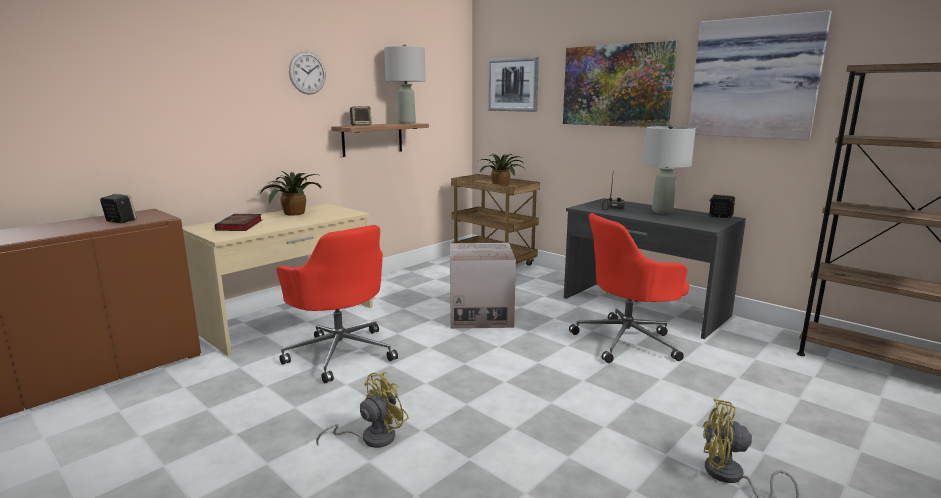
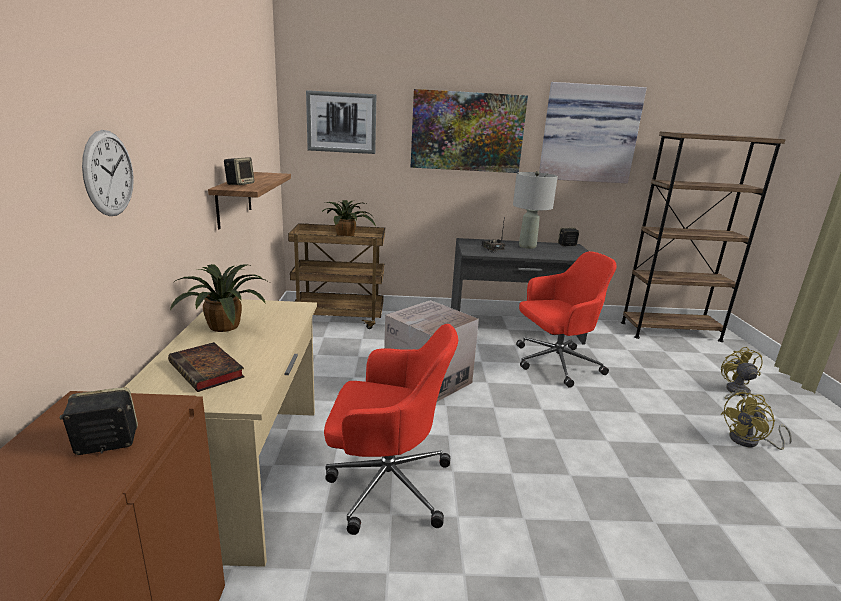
camera: 45 degrees left, 5 degrees up
wall clock [289,52,326,95] -> wall clock moved to [82,130,134,216]
yellow fan [316,372,409,448] -> yellow fan moved to [721,347,763,408]
grey table lamp [384,44,425,124] -> none
red office chair [569,213,689,363] -> red office chair turned 135 degrees counterclockwise [516,251,617,388]

